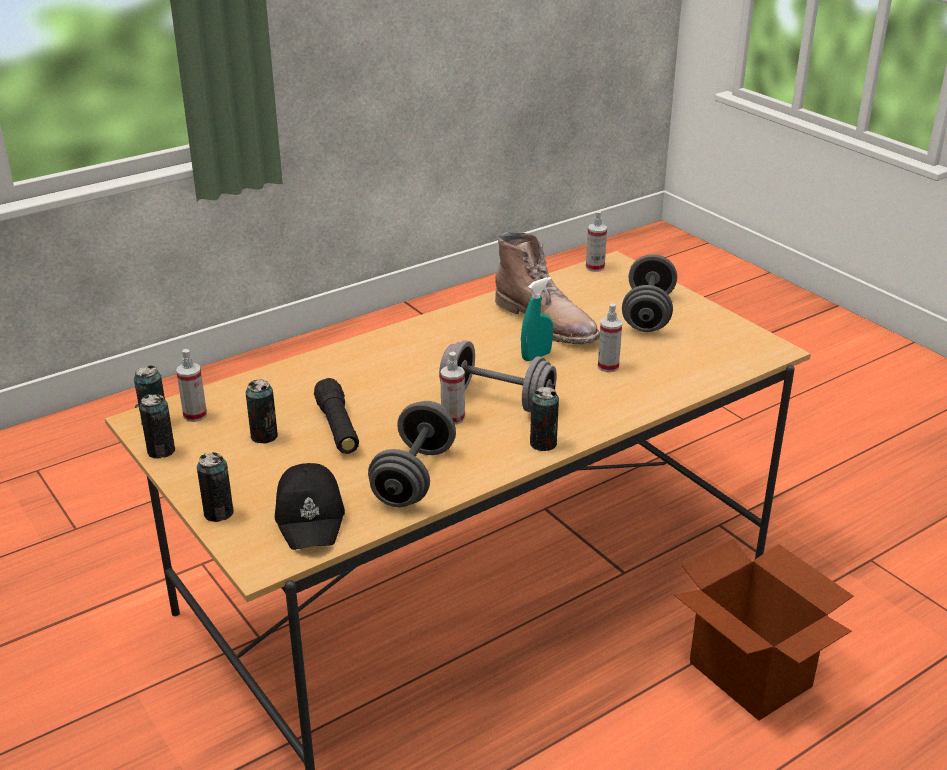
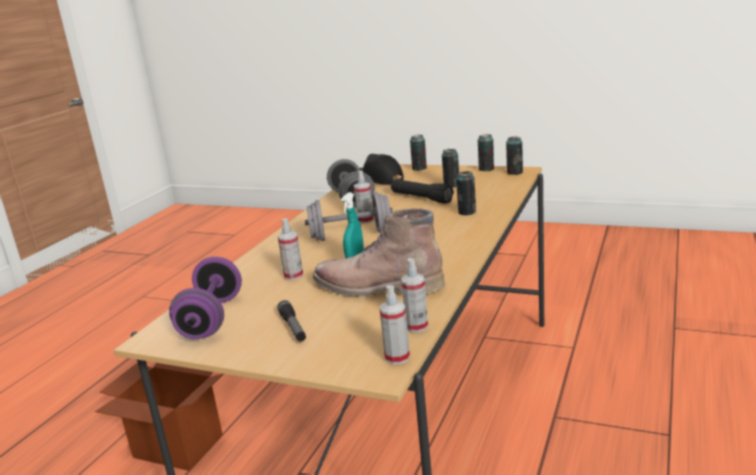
camera: 150 degrees right, 10 degrees down
spray bottle [176,349,207,422] -> spray bottle moved to [401,258,428,332]
can [530,387,559,451] -> can moved to [456,171,476,216]
grey dumbbell [622,254,677,332] -> flashlight [277,300,306,342]
none -> purple dumbbell [169,257,242,339]

